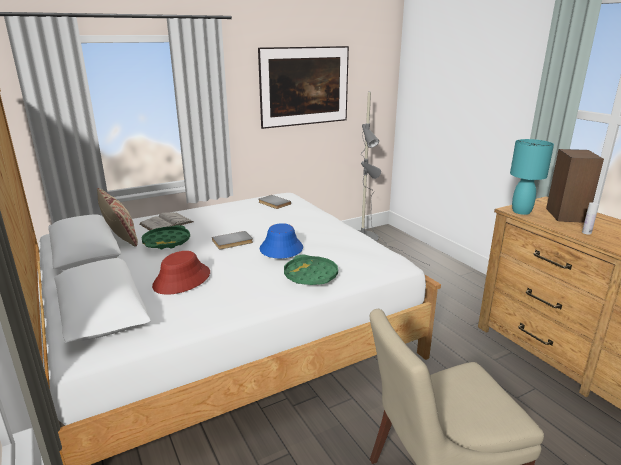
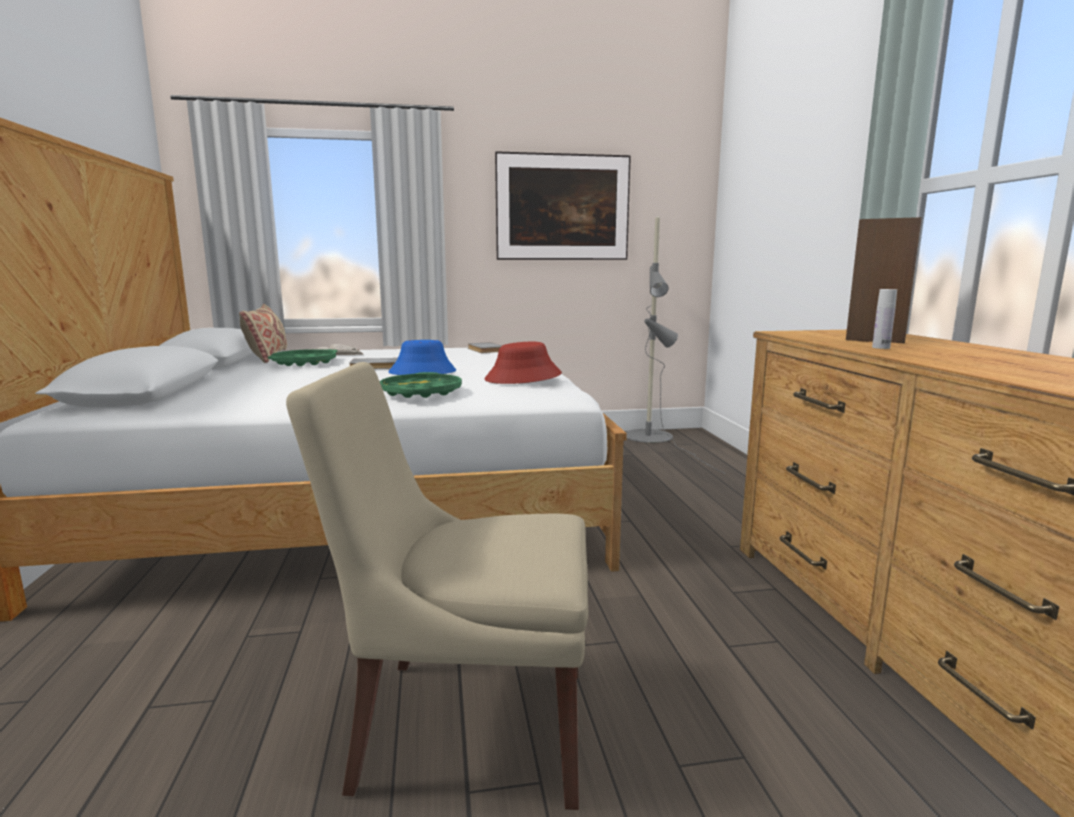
camera: 20 degrees right, 10 degrees down
red hat [152,251,210,295] -> red hat moved to [484,342,562,384]
turquoise table lamp [510,139,554,215] -> none

